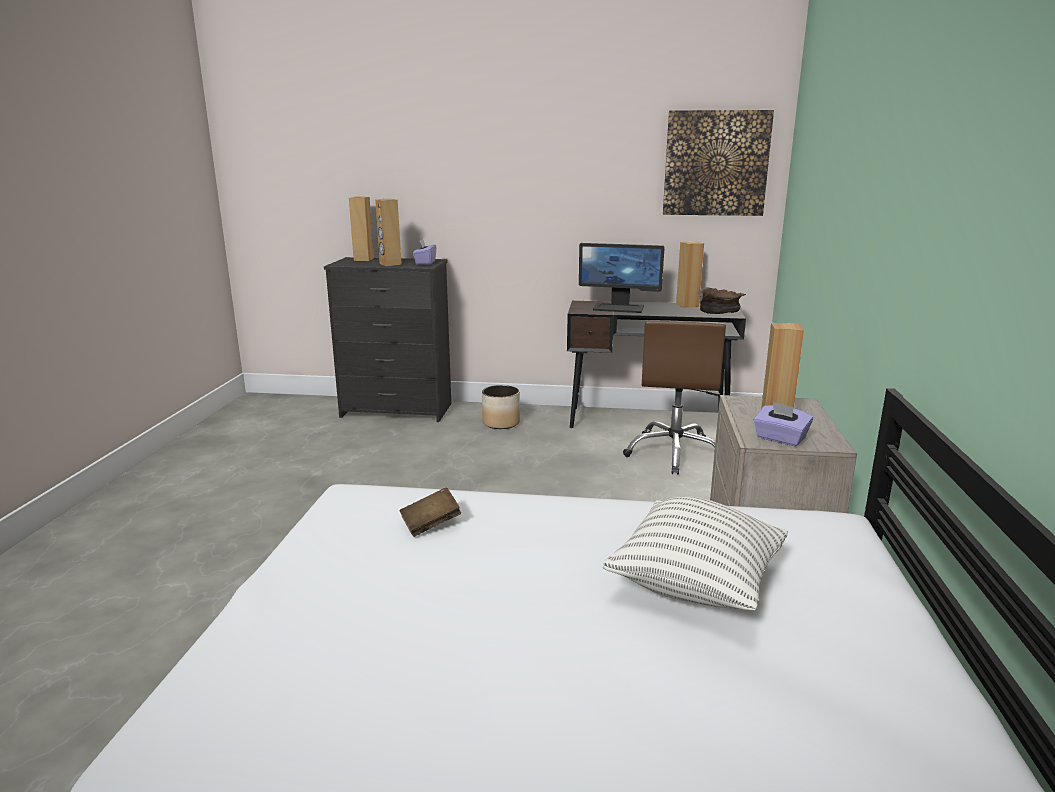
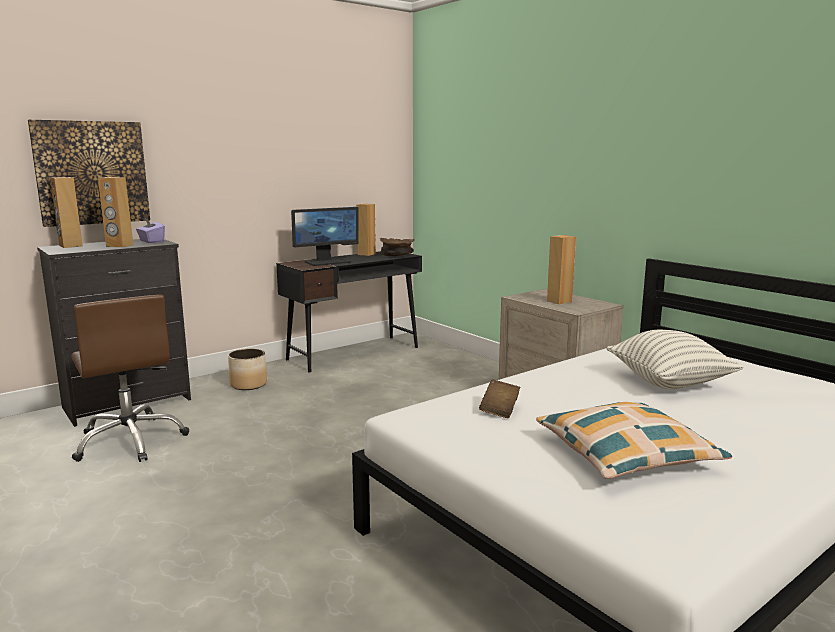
camera: 45 degrees left, 5 degrees down
brown office chair [623,320,726,475] -> brown office chair moved to [71,295,189,462]
picture [663,110,774,216] -> picture moved to [28,120,150,227]
purple tissue box [754,402,813,446] -> none
none -> pillow [536,402,732,479]

